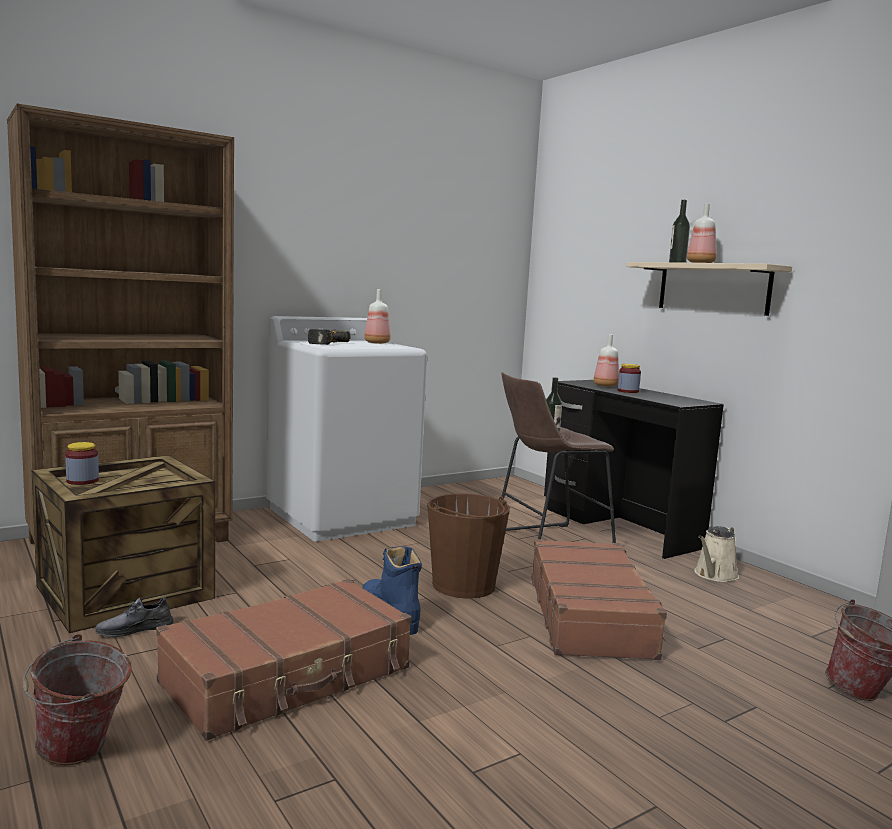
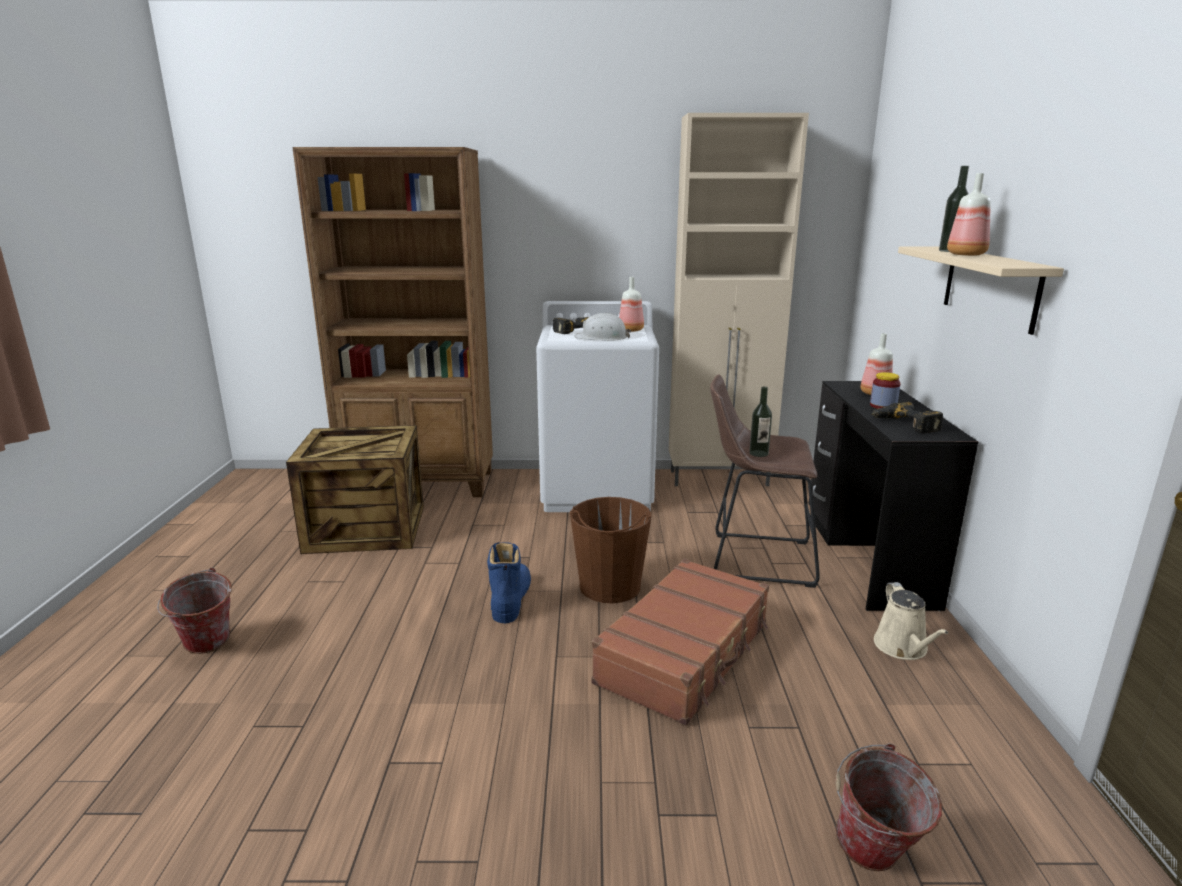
camera: 35 degrees right, 10 degrees up
jar [65,442,99,485] -> none
grey shoe [95,595,174,637] -> none
brown suitcase [156,579,412,741] -> none
beige watering can [694,526,739,582] -> beige watering can turned 75 degrees counterclockwise [874,582,948,660]
none -> white hard hat [574,313,631,341]
none -> beige cabinet [669,113,809,486]
none -> power drill [871,402,943,434]

